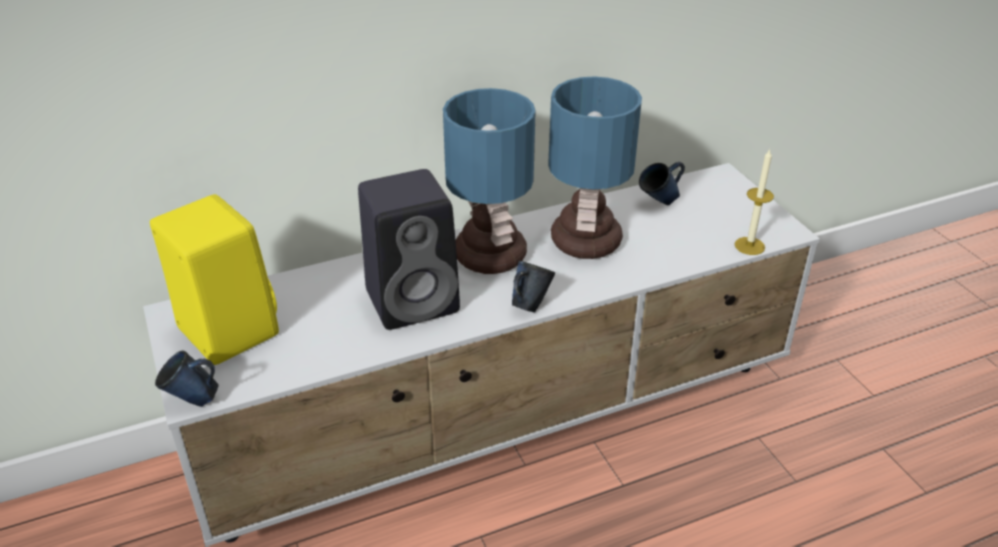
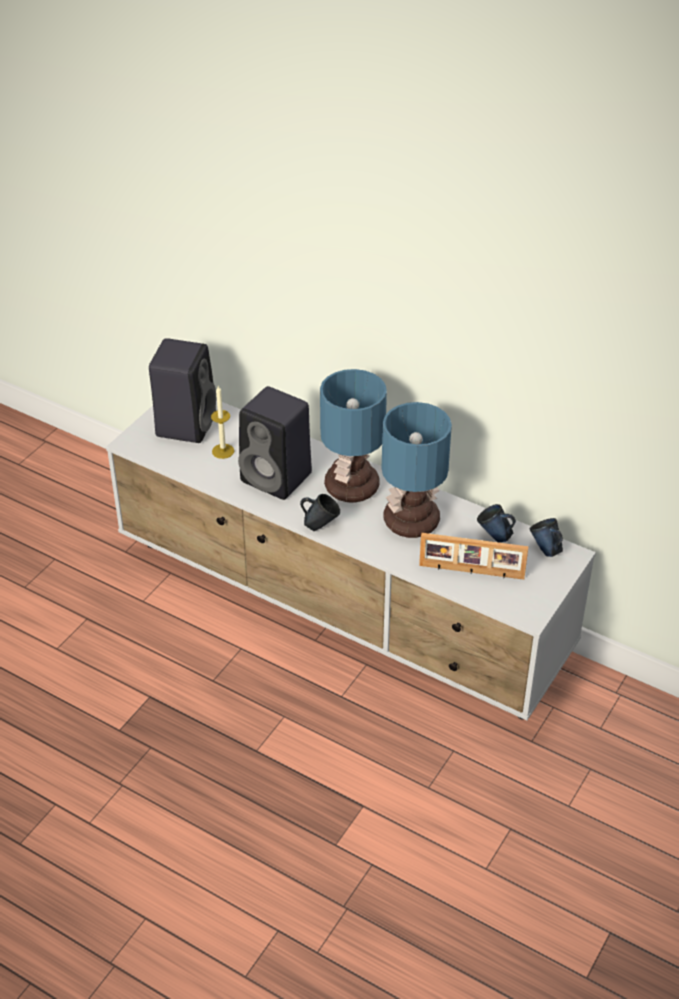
camera: 55 degrees right, 5 degrees up
yellow speaker [150,194,279,365] -> black speaker [149,338,216,443]
blue mug [155,350,219,407] -> blue mug moved to [530,518,563,557]
candle [735,149,774,255] -> candle moved to [211,386,234,459]
none -> picture frame [419,533,529,580]

